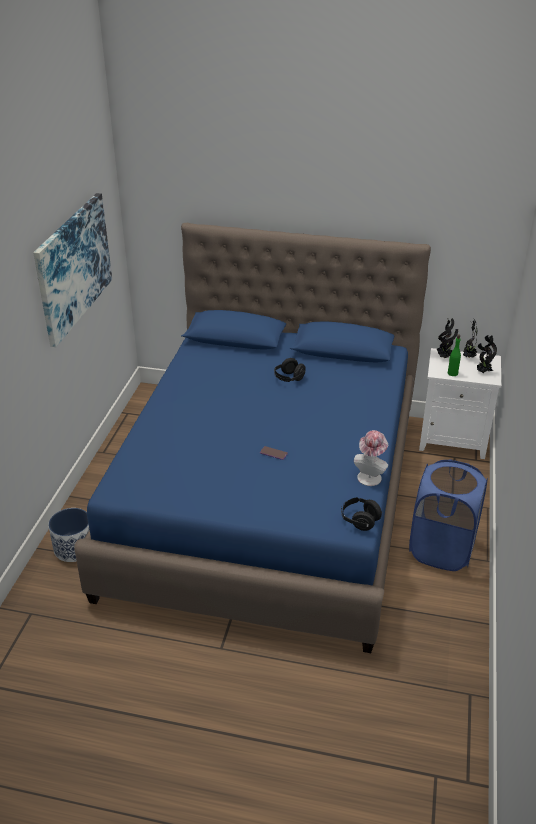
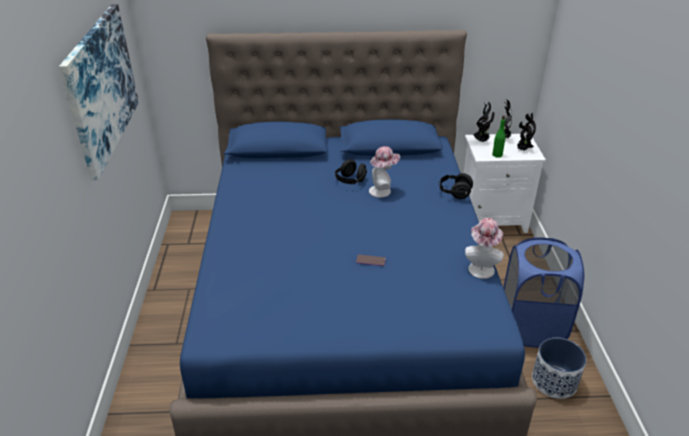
camera: 15 degrees left, 0 degrees up
planter [48,508,89,562] -> planter moved to [532,338,586,399]
black headphones [341,497,382,531] -> black headphones moved to [438,173,473,199]
none -> hat [369,146,400,198]

